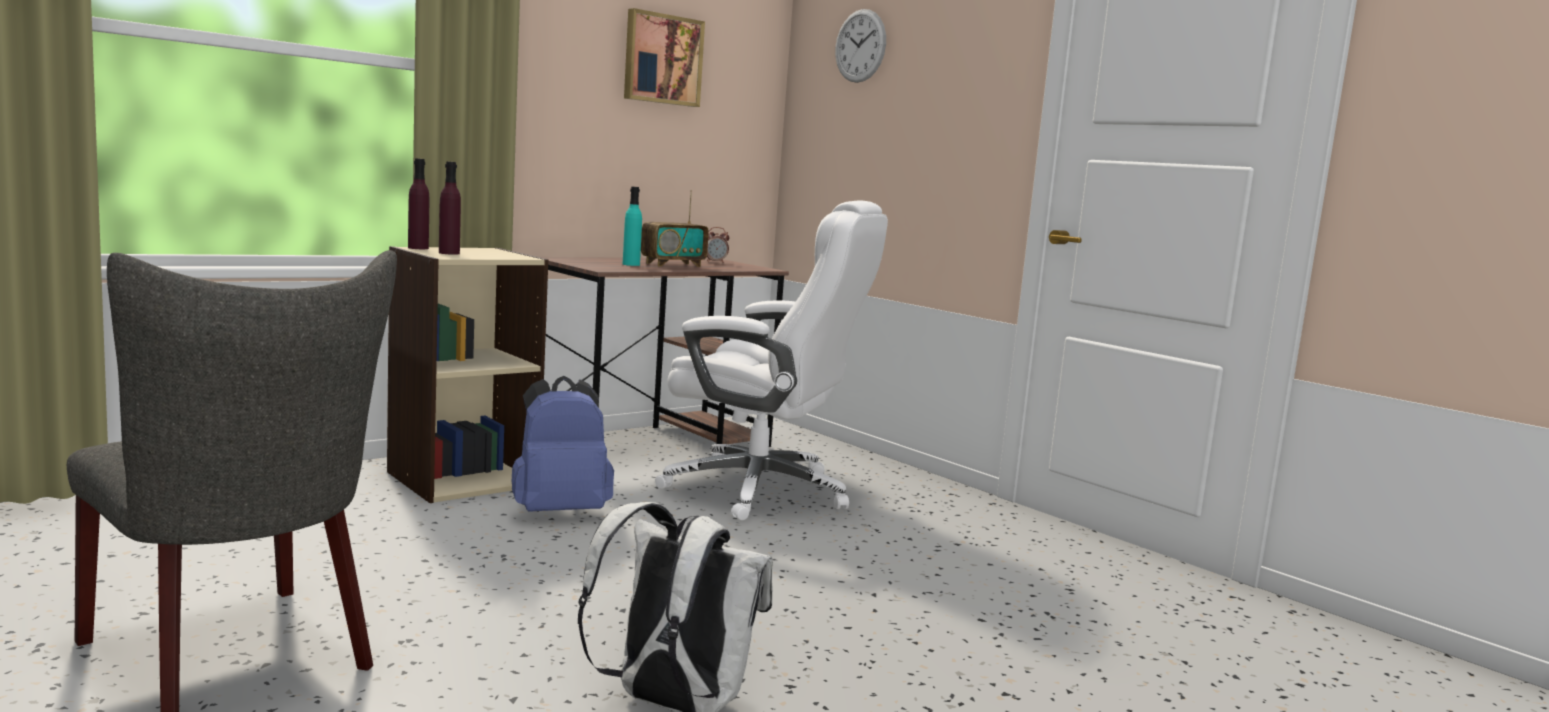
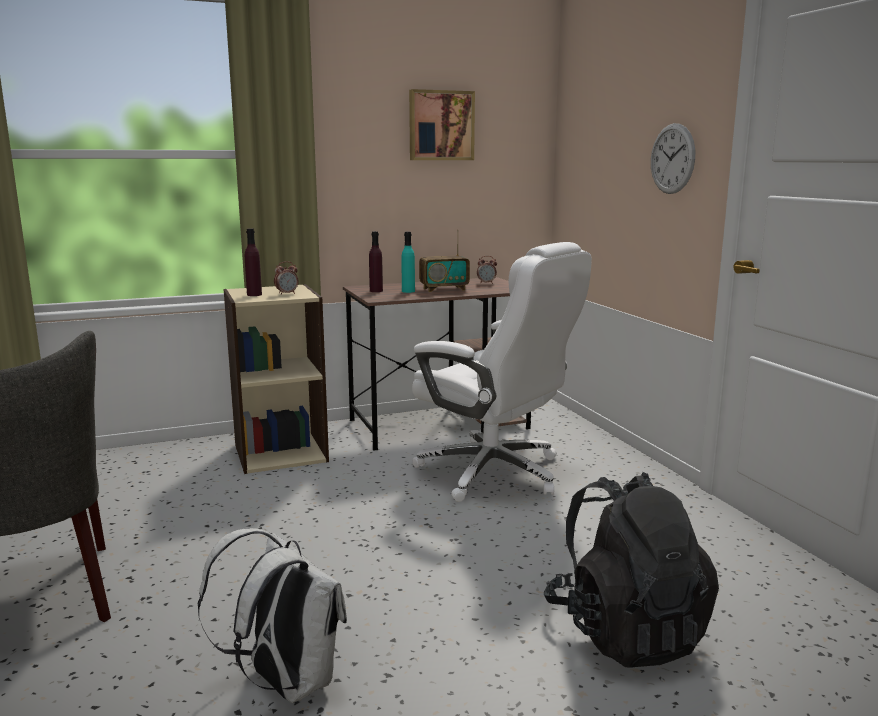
camera: 20 degrees right, 5 degrees up
purple bottle [408,158,429,249] -> purple bottle moved to [369,231,383,292]
blue backpack [512,376,614,512] -> none
wall clock [835,9,886,83] -> wall clock moved to [651,123,695,194]
none -> alarm clock [274,261,299,295]
none -> black backpack [544,472,719,667]

